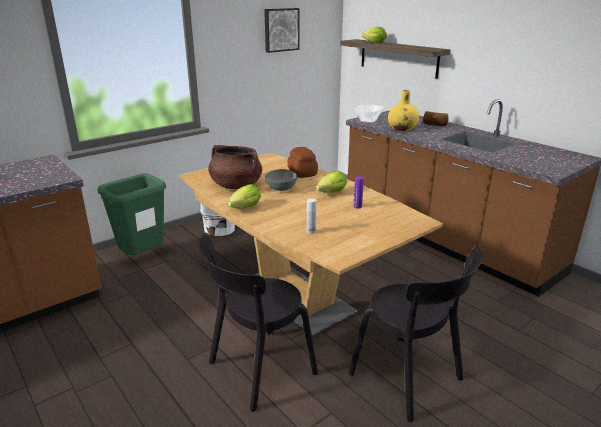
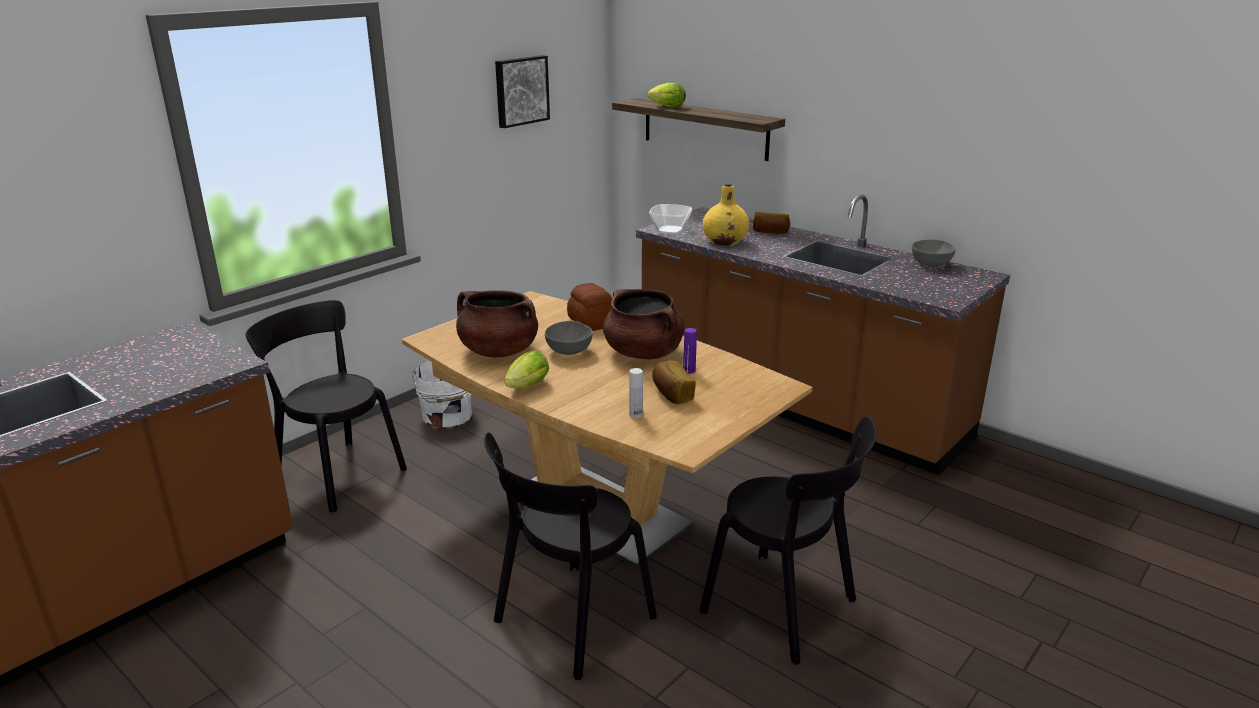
camera: 10 degrees left, 0 degrees up
green trash can [98,173,166,255] -> black chair [245,300,407,513]
lettuce [316,171,347,193] -> brown cooking pot [603,289,684,360]
none -> bread [653,360,696,404]
none -> grey bowl [912,239,956,267]

